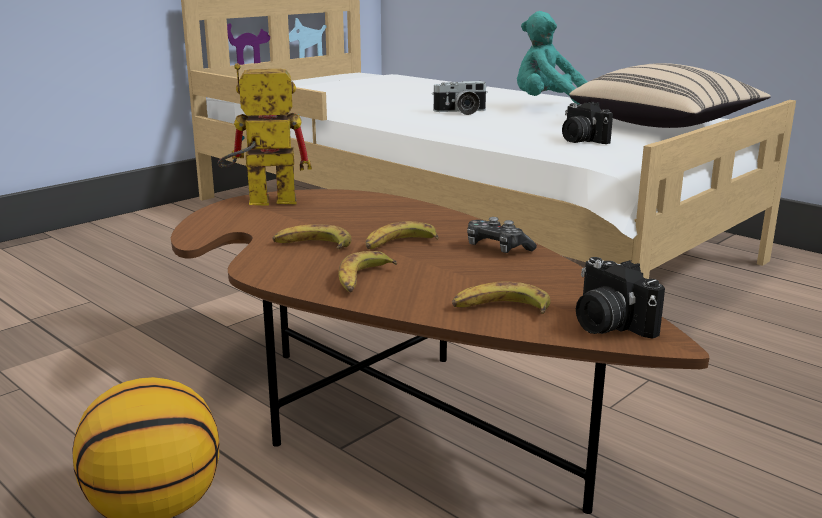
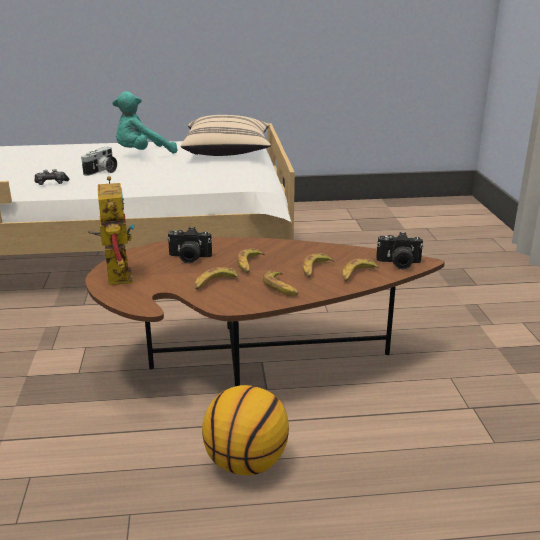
camera: 50 degrees left, 5 degrees up
toy robot [218,63,312,206] -> toy robot turned 135 degrees clockwise [88,176,135,285]
game controller [467,217,537,253] -> game controller moved to [35,169,69,185]
camera [562,102,613,144] -> camera moved to [167,227,212,264]
none -> banana [303,253,334,278]

